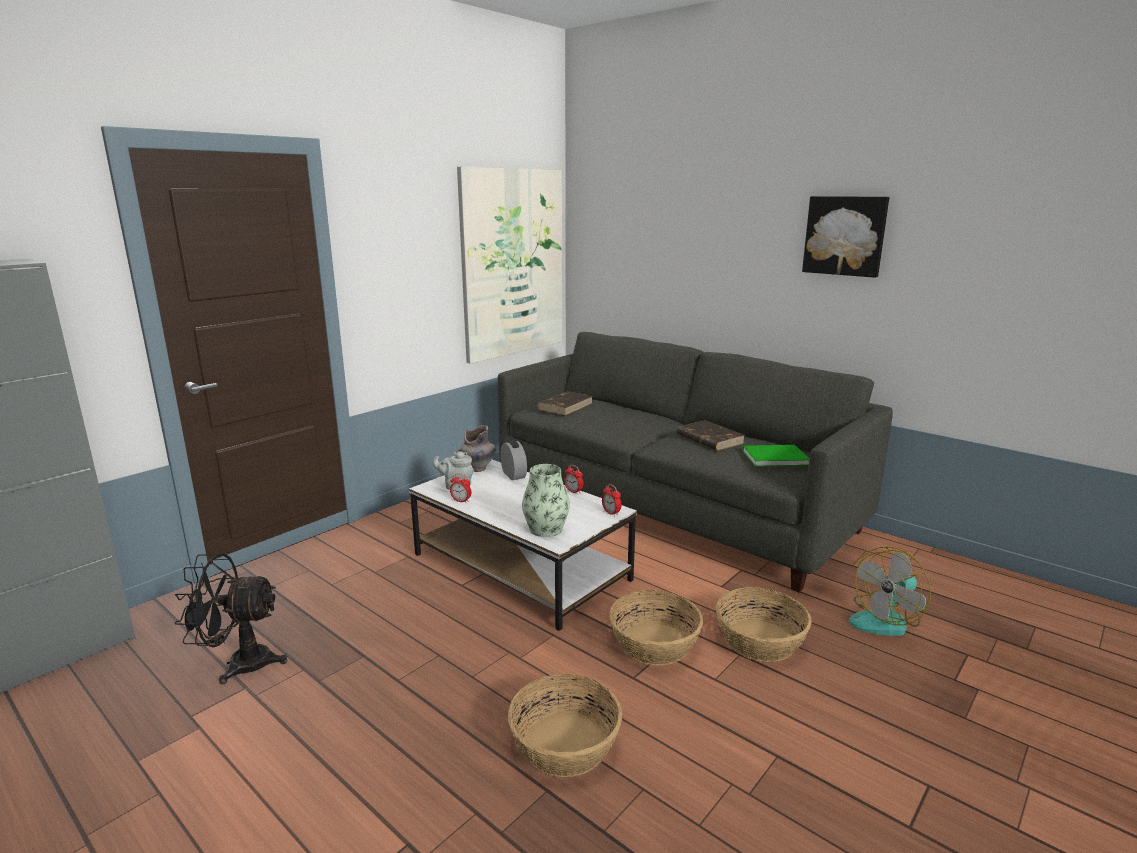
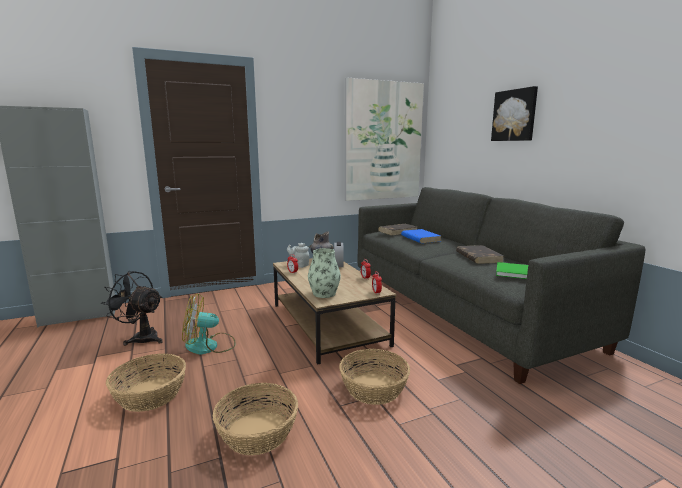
camera: 25 degrees right, 5 degrees down
white coffee table [409,460,637,631] -> brown coffee table [273,258,396,365]
basket [716,587,812,662] -> basket moved to [106,353,186,412]
picture [802,196,889,278] -> picture moved to [491,86,538,141]
fan [849,547,931,636] -> fan moved to [182,294,236,354]
none -> blue book [401,229,441,243]

